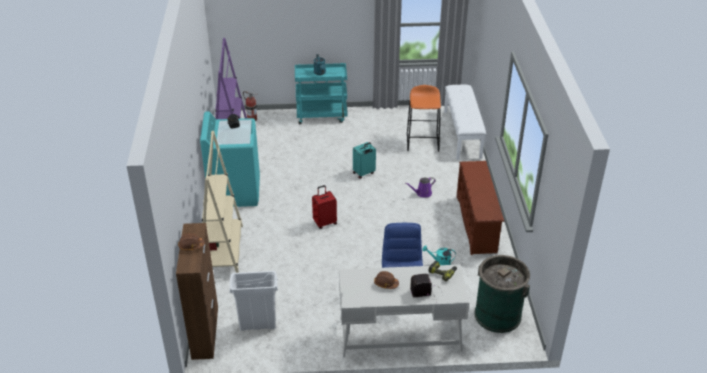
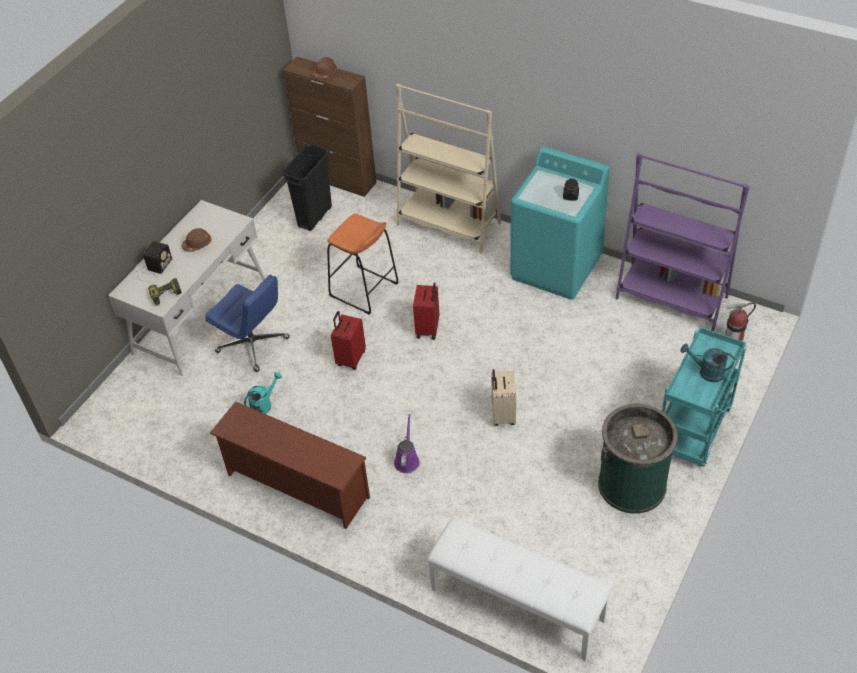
camera: 125 degrees right, 10 degrees up
white trash can [230,271,278,331] -> black trash can [282,143,332,231]
turquoise suitcase [353,142,376,179] -> beige suitcase [491,369,516,426]
orange stool [407,85,441,152] -> orange stool moved to [327,214,399,315]
green trash can [474,255,530,333] -> green trash can moved to [598,404,678,514]
none -> red suitcase [331,311,366,370]

